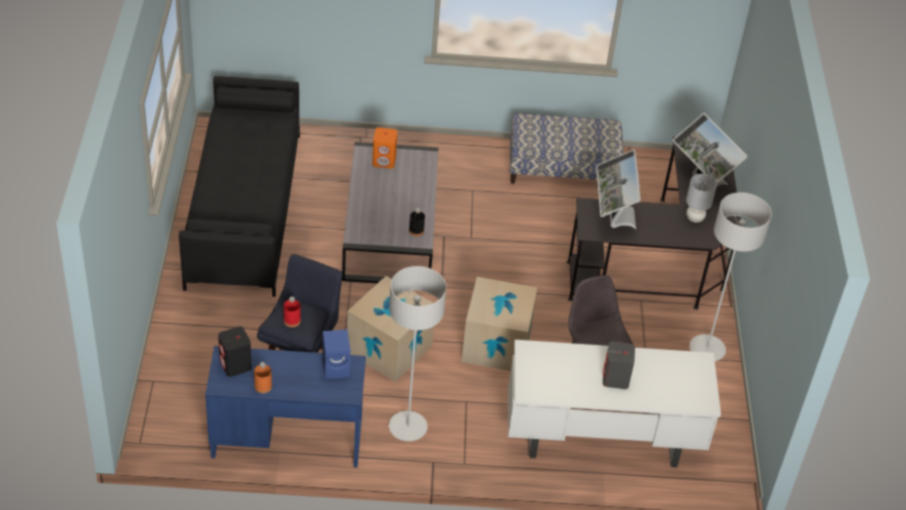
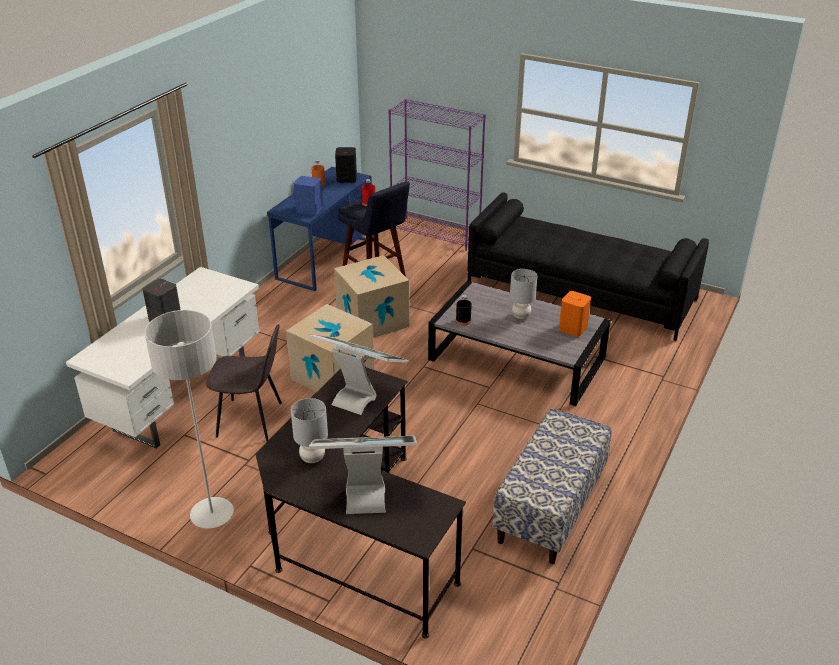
camera: 120 degrees right, 10 degrees down
grey floor lamp [389,266,446,441] -> none
none -> purple bookcase [388,99,486,251]
none -> grey table lamp [510,269,537,319]

